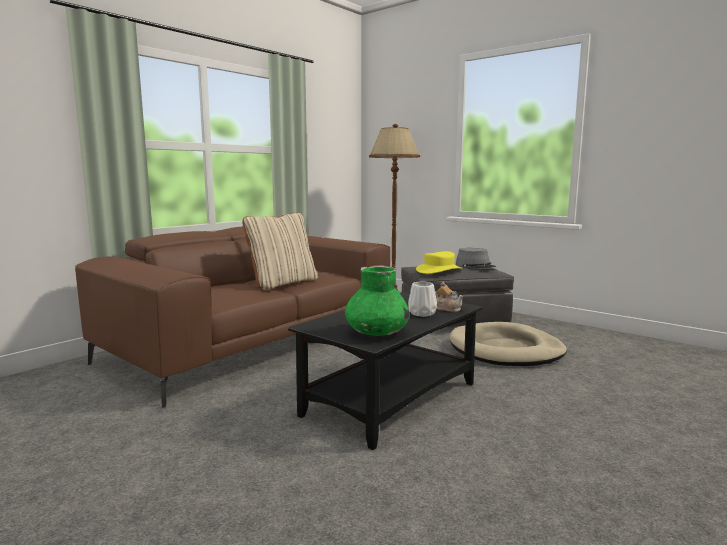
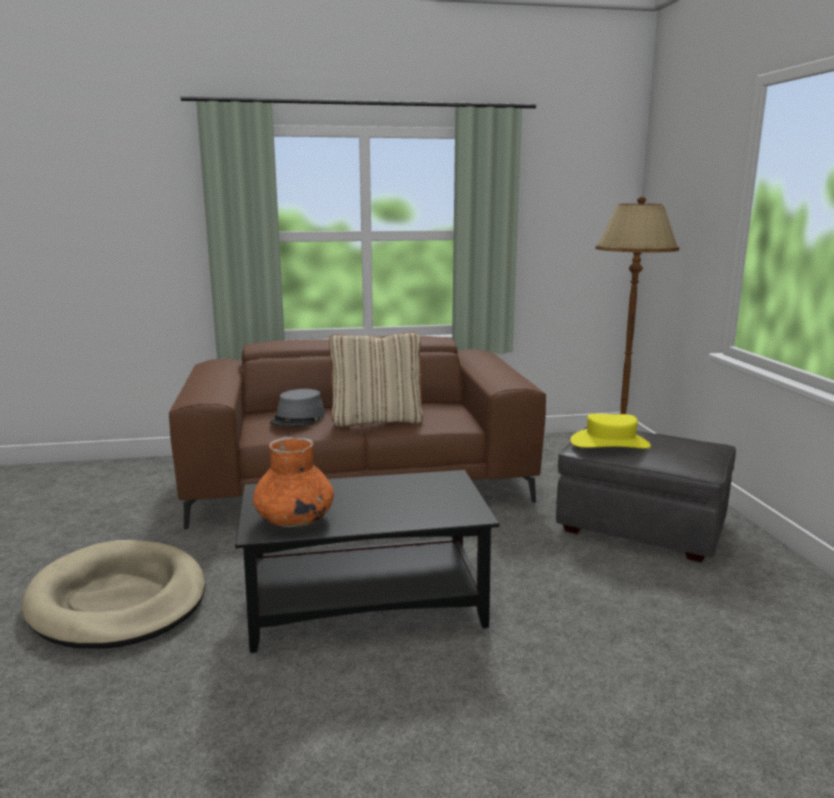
camera: 40 degrees right, 5 degrees up
green vase [345,265,410,336] -> orange vase [253,437,334,528]
white vase [408,282,437,317] -> none
teapot [435,282,464,312] -> none
beige dog bed [449,322,567,366] -> beige dog bed moved to [22,540,206,648]
grey hat [456,248,496,269] -> grey hat moved to [270,389,325,426]

